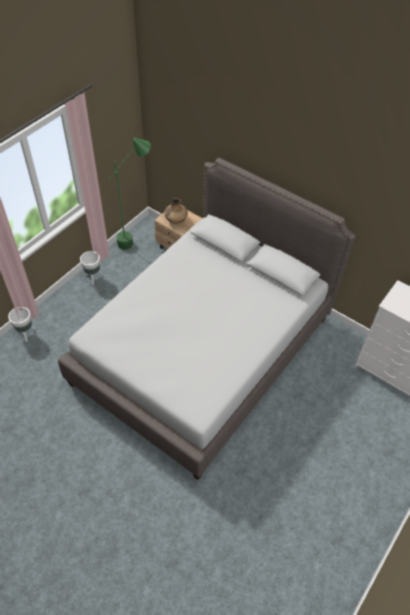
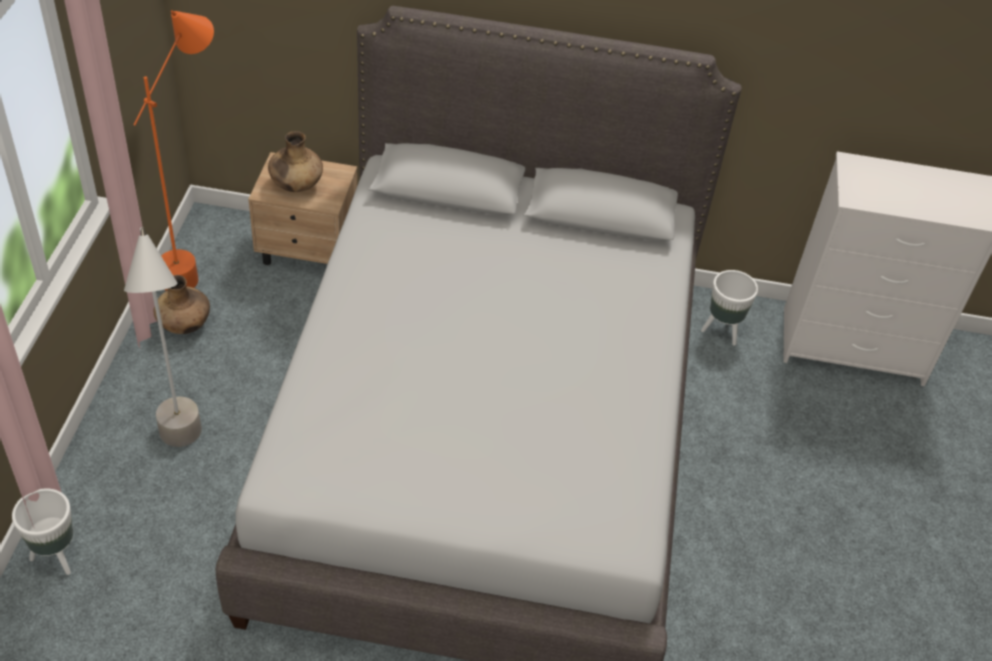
camera: 30 degrees left, 5 degrees down
white planter [80,251,102,285] -> white planter moved to [701,270,758,346]
green floor lamp [109,137,151,250] -> orange floor lamp [134,10,214,291]
none -> grey floor lamp [124,227,202,447]
none -> brown vase [154,275,210,334]

